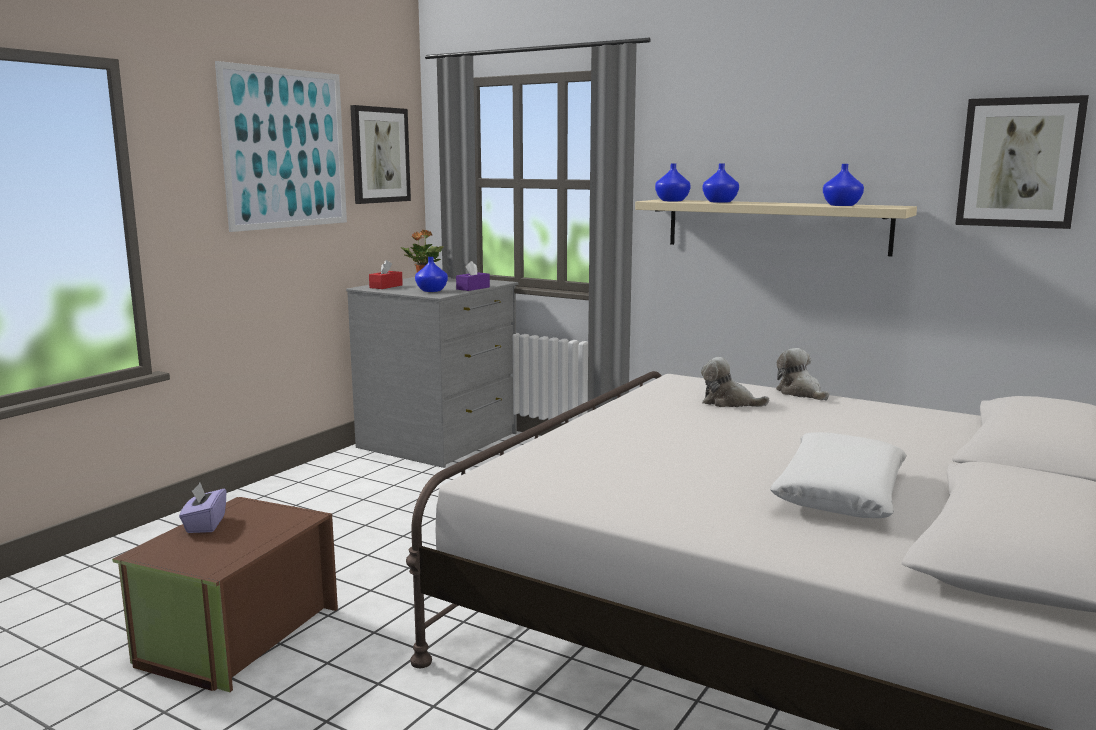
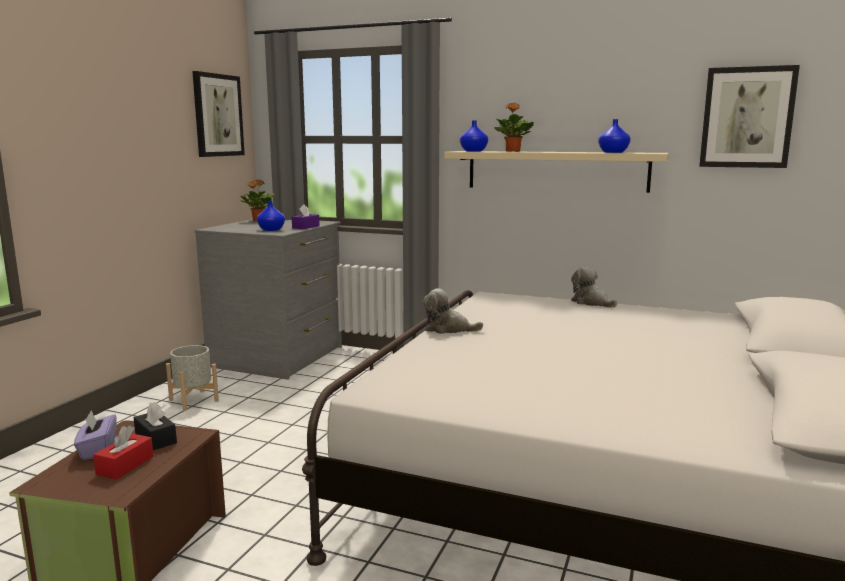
camera: 10 degrees left, 0 degrees up
picture [215,61,347,232] -> none
red tissue box [369,260,403,289] -> red tissue box moved to [93,426,154,480]
plush toy [701,357,769,407] -> plush toy moved to [423,288,483,334]
blue vase [702,164,739,203] -> potted plant [494,102,534,152]
white pillow [770,432,907,518] -> none
none -> black tissue box [134,402,177,450]
none -> grey planter [166,345,219,411]

